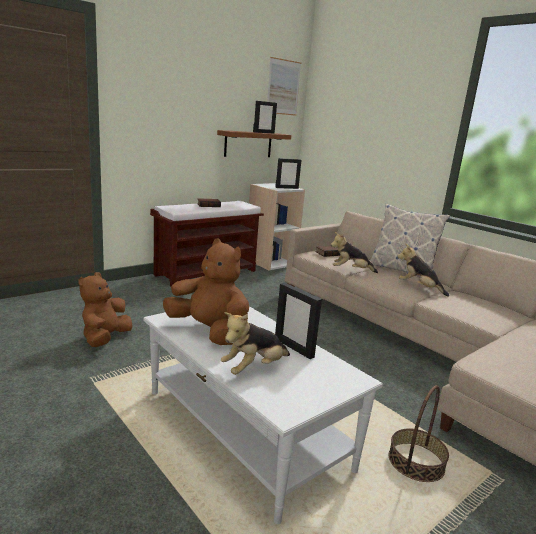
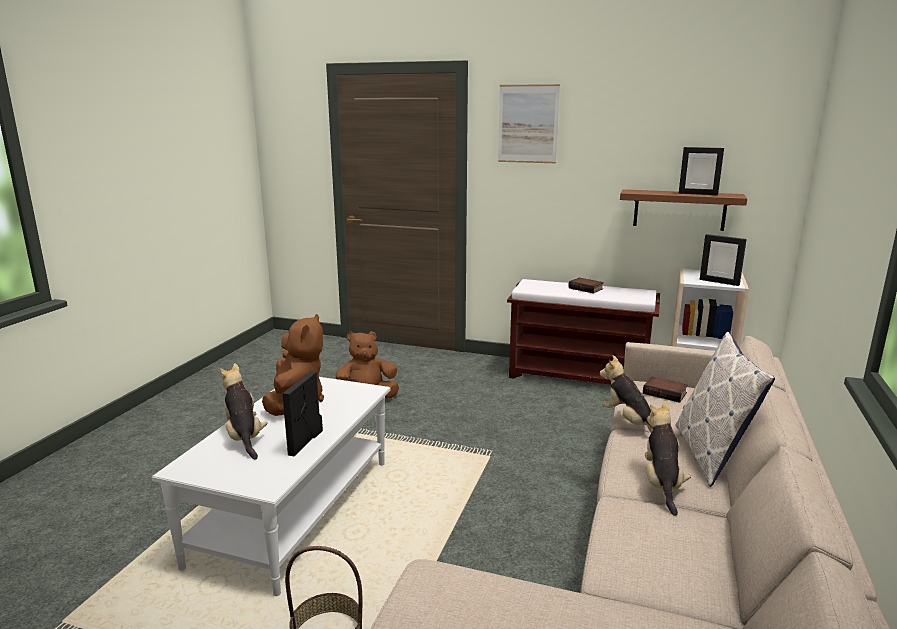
camera: 60 degrees right, 0 degrees up
plush toy [221,312,290,375] -> plush toy turned 45 degrees clockwise [220,363,267,459]
picture [267,57,301,116] -> picture moved to [498,84,560,163]

